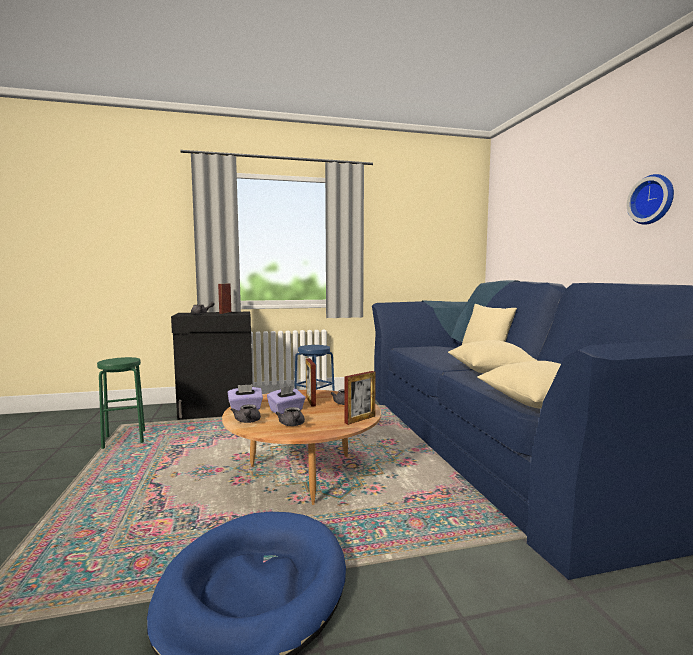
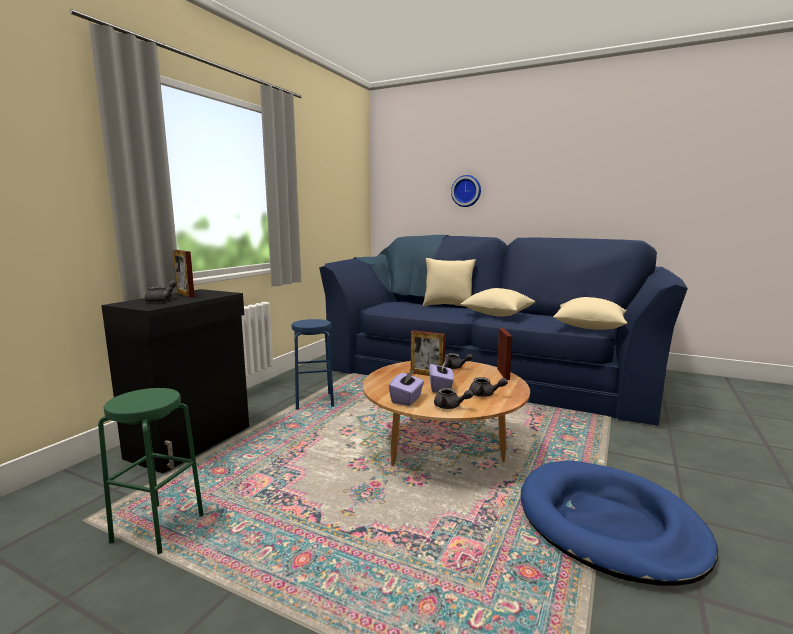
camera: 50 degrees left, 5 degrees up
wall clock [627,174,674,225] -> wall clock moved to [451,175,481,207]

